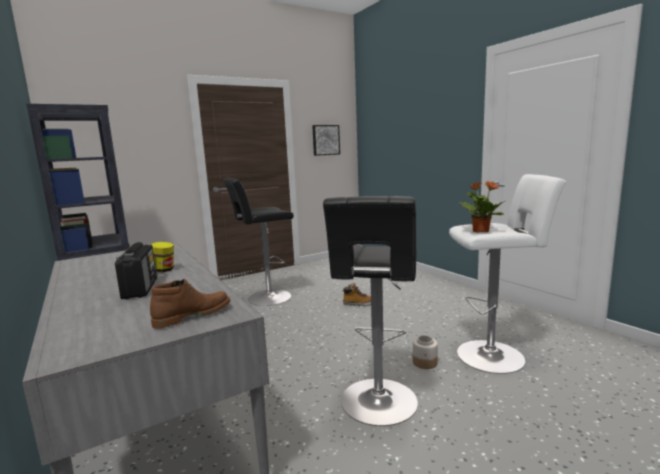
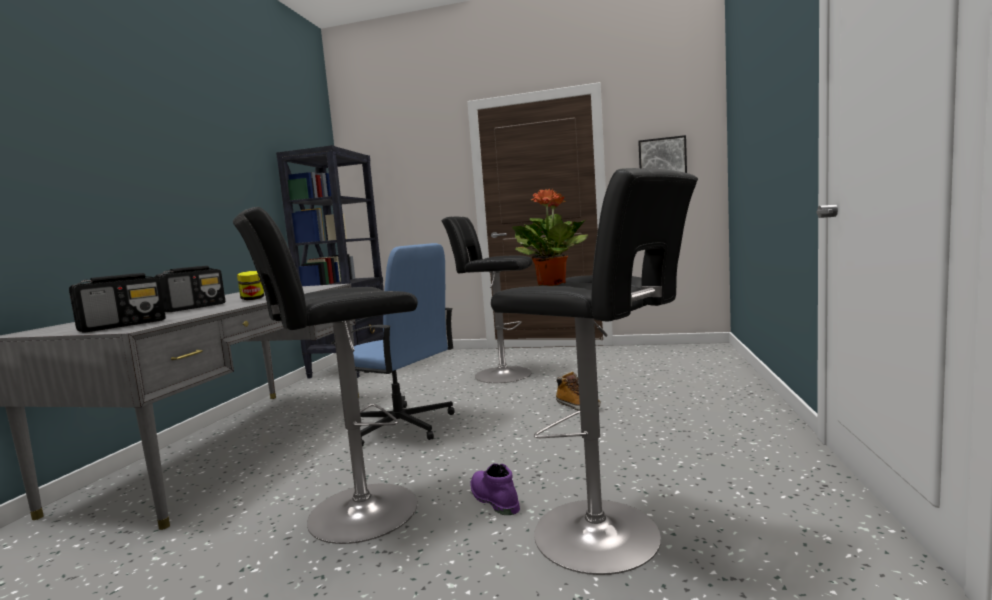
camera: 45 degrees right, 5 degrees down
brown boot [150,279,230,329] -> radio [69,273,166,333]
jar [413,335,438,369] -> purple boot [470,464,520,515]
white stool [449,174,566,374] -> black stool [491,168,698,575]
none -> blue office chair [331,243,455,447]

